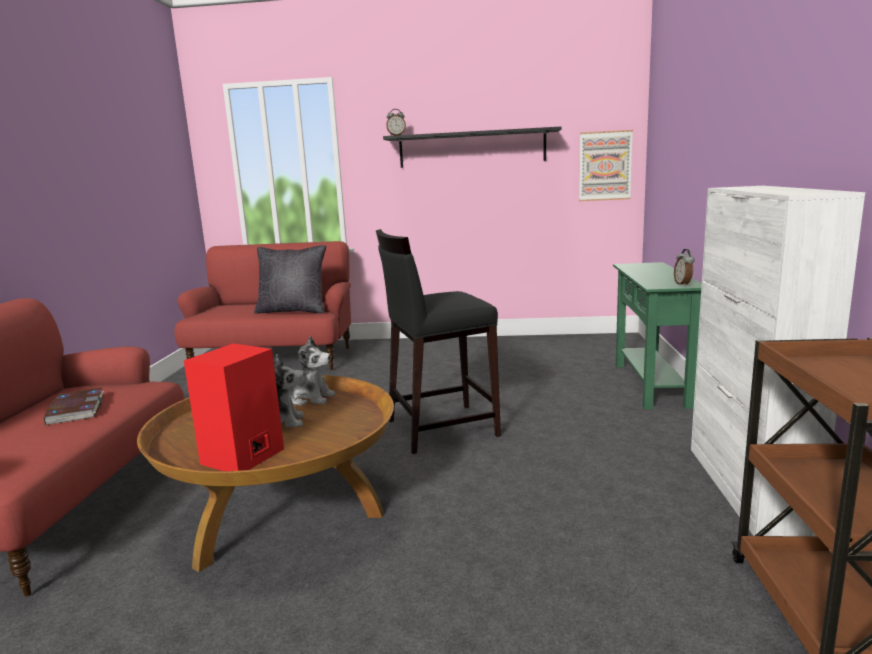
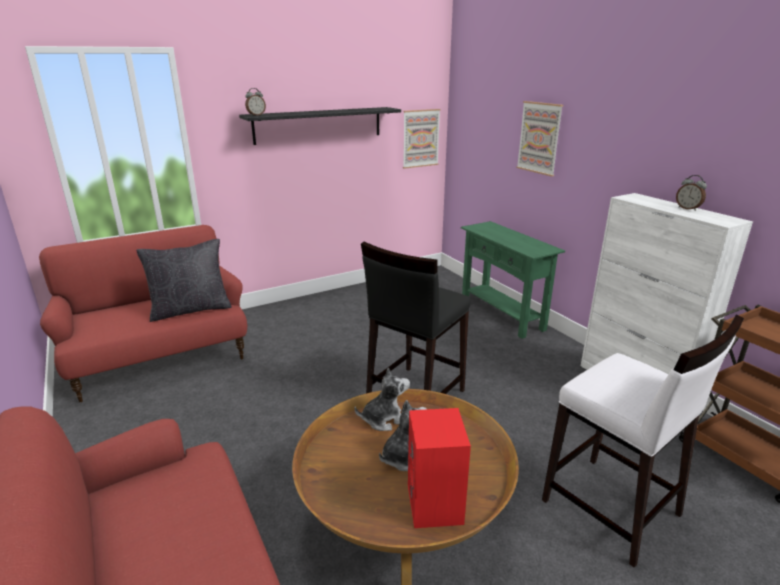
camera: 35 degrees left, 10 degrees up
book [44,387,104,425] -> none
alarm clock [674,249,694,286] -> alarm clock moved to [676,175,707,211]
none -> picture [516,101,563,177]
none -> white stool [542,315,744,568]

